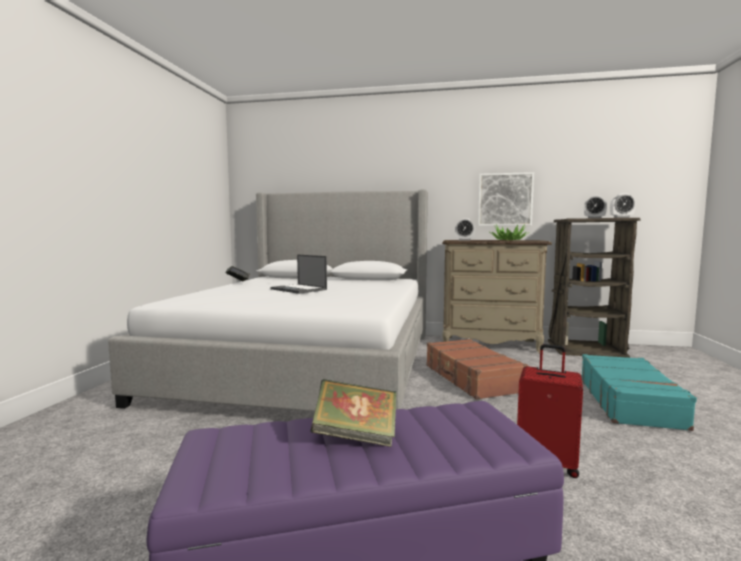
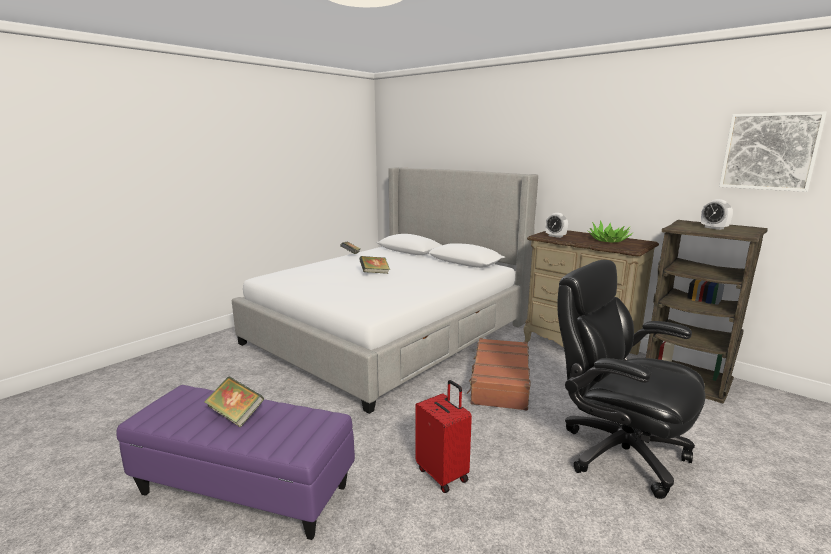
camera: 30 degrees right, 10 degrees up
laptop [270,255,327,294] -> book [359,256,390,274]
picture [478,172,534,226] -> picture moved to [719,112,827,192]
turquoise suitcase [581,354,697,431] -> black office chair [557,260,706,499]
alarm clock [610,193,636,218] -> none

